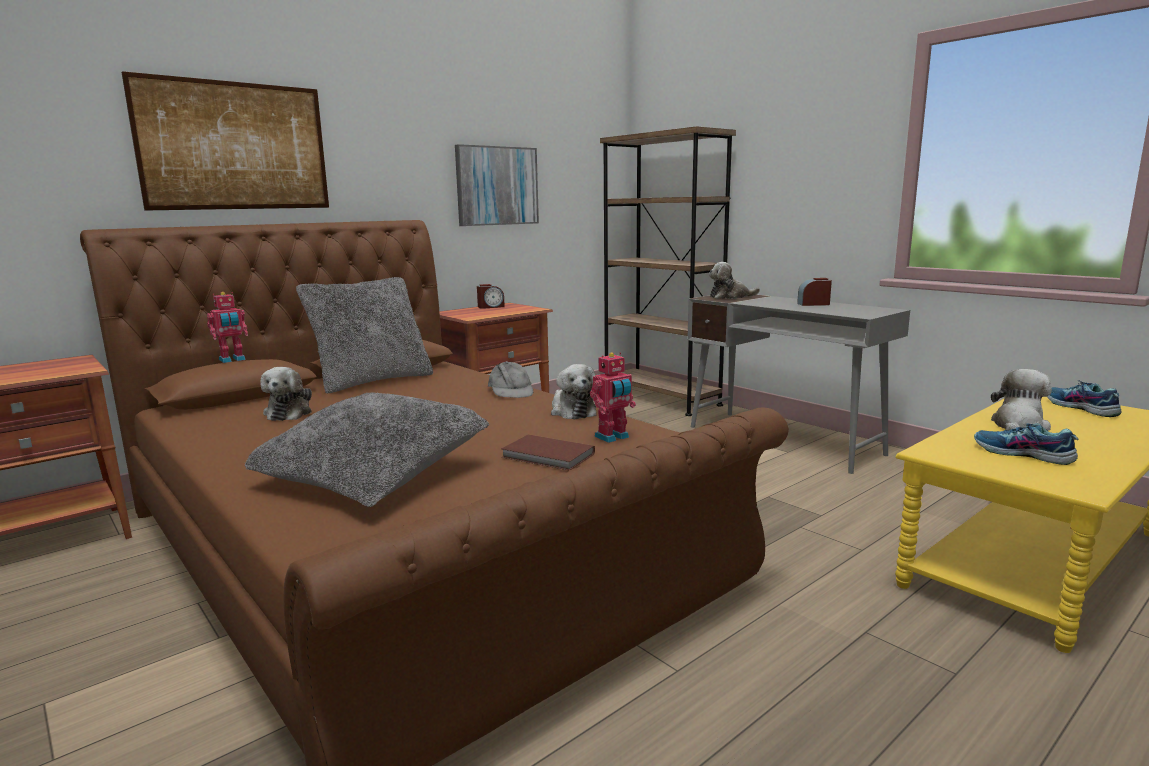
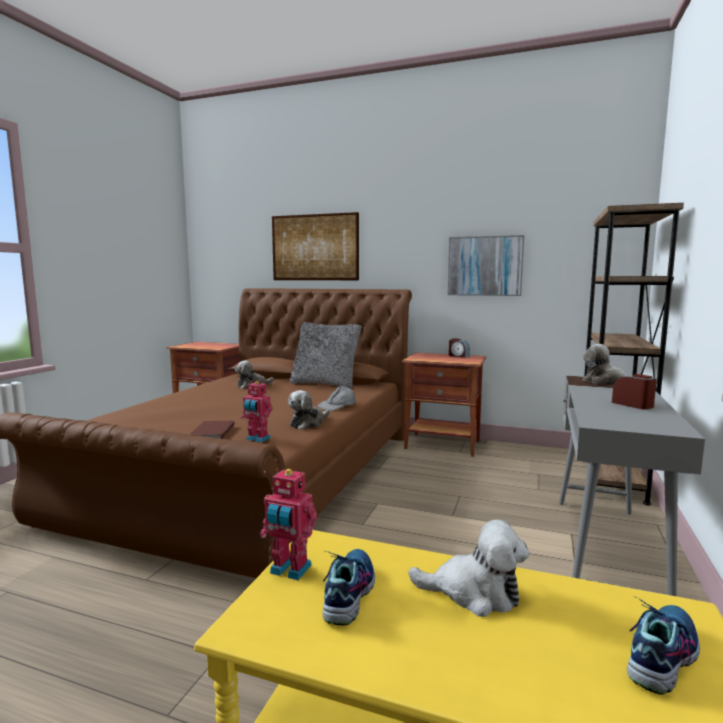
camera: 60 degrees right, 5 degrees down
toy robot [207,292,248,363] -> toy robot moved to [260,469,317,580]
grey pillow [245,393,489,507] -> none

